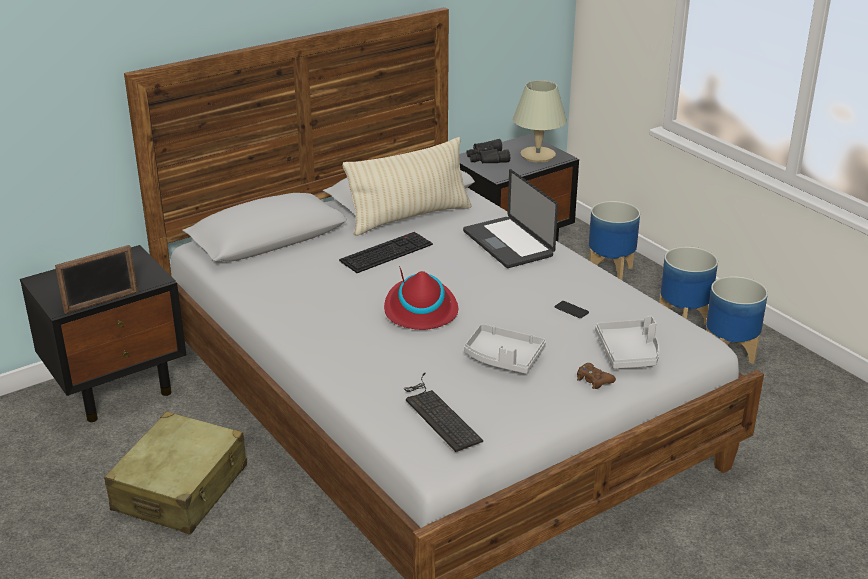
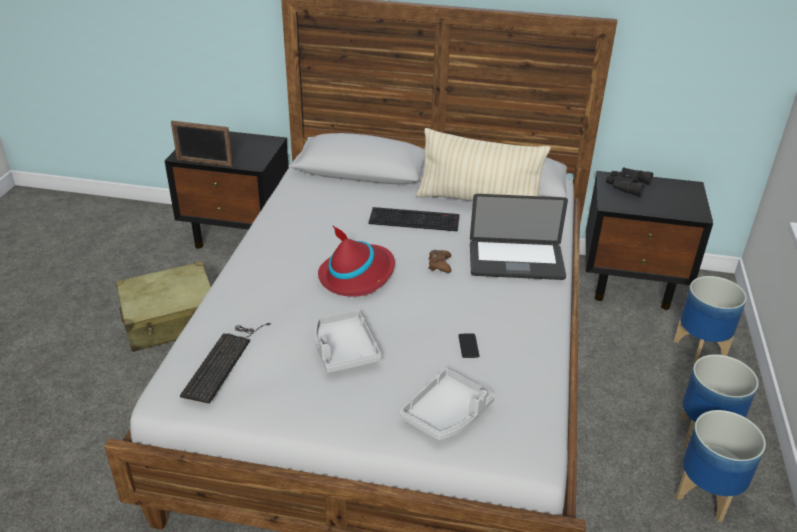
camera: 45 degrees right, 5 degrees up
laptop [463,169,558,268] -> laptop turned 105 degrees counterclockwise [470,194,568,280]
beige table lamp [513,80,567,163] -> none
brown game controller [577,363,616,389] -> brown game controller moved to [428,250,451,273]

